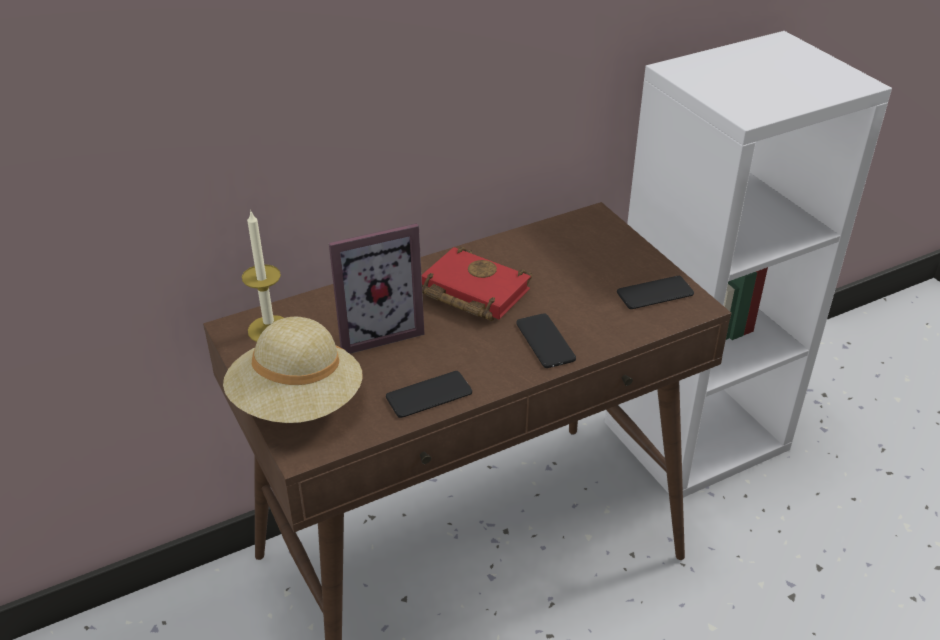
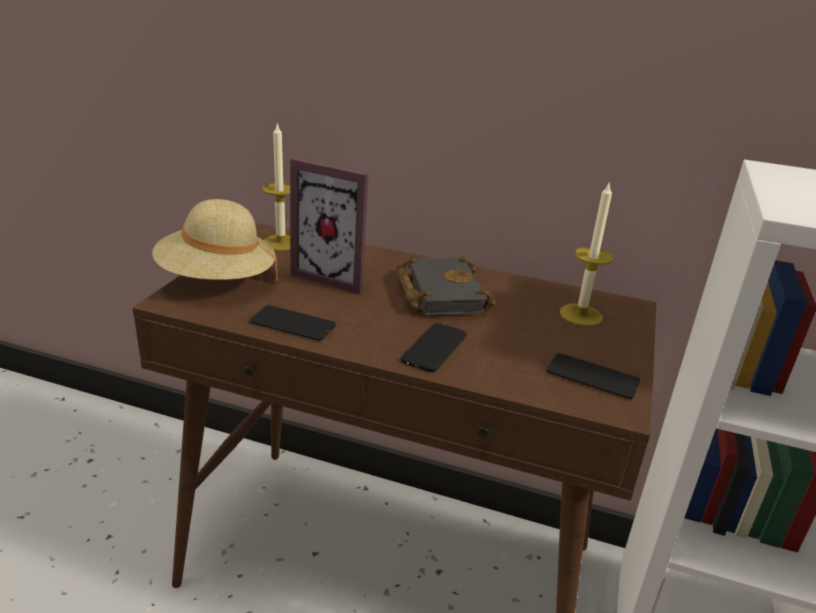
camera: 45 degrees right, 10 degrees down
red book [422,247,532,321] -> black book [397,256,496,316]
none -> candle [560,181,613,326]

